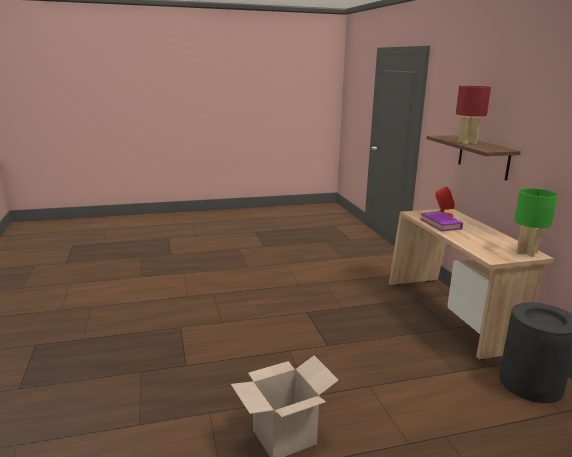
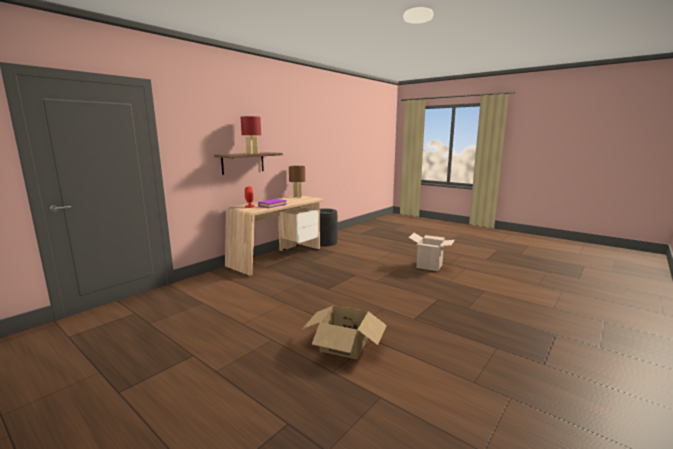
camera: 125 degrees left, 5 degrees down
green table lamp [514,188,558,257] -> brown table lamp [289,166,305,197]
none -> cardboard box [301,305,387,359]

